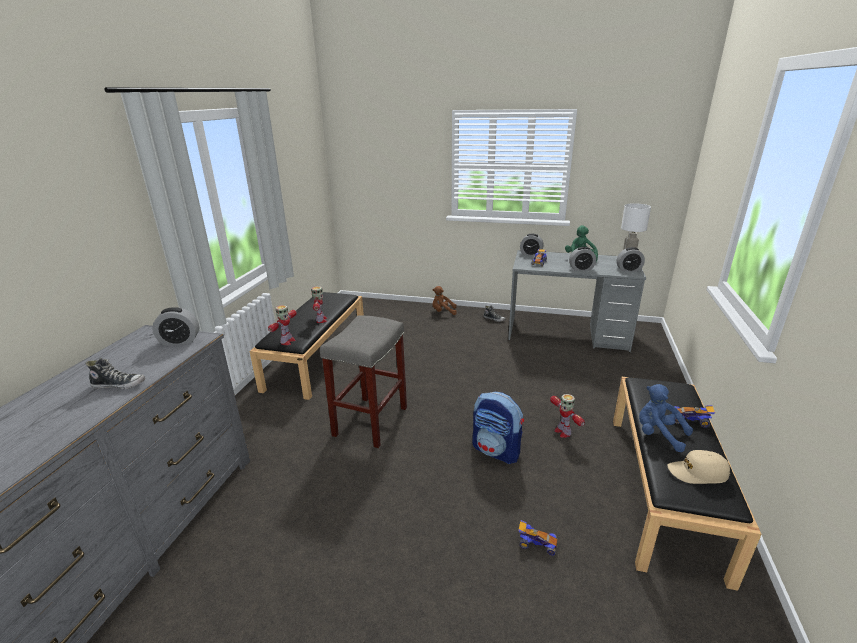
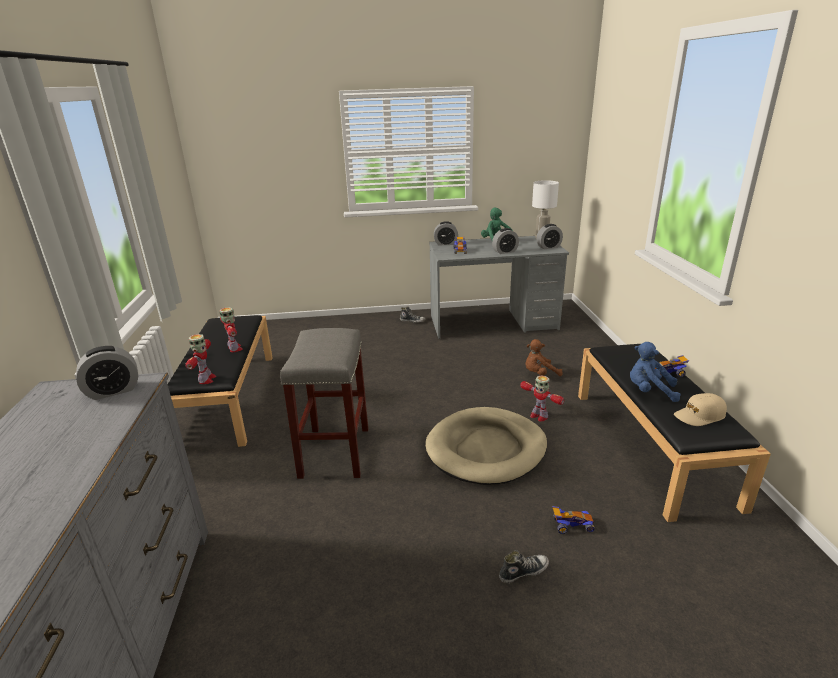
camera: 20 degrees left, 0 degrees up
shoe [85,358,145,389] -> shoe moved to [499,550,549,583]
brown plush toy [432,286,457,315] -> brown plush toy moved to [526,339,563,376]
backpack [472,392,524,464] -> beige dog bed [425,407,547,485]

